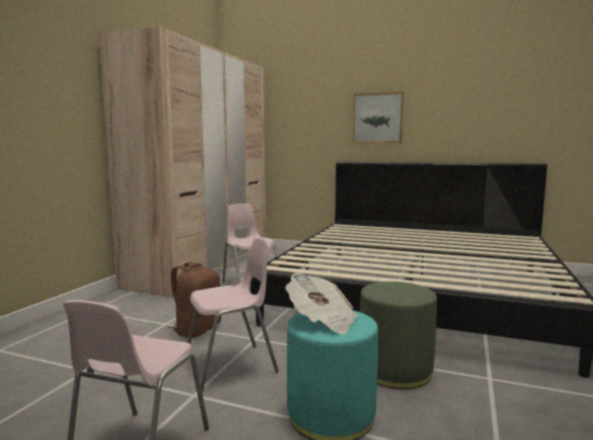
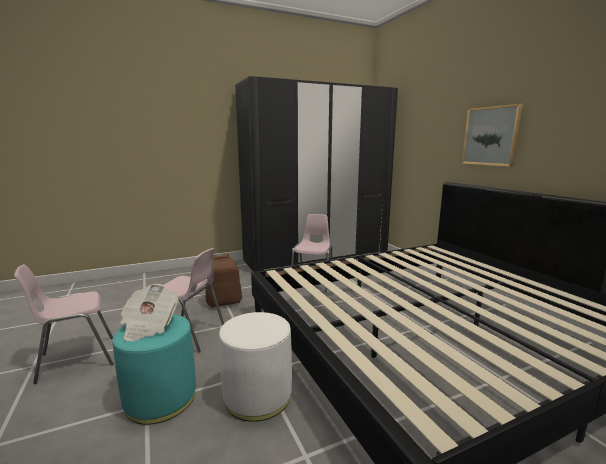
camera: 45 degrees right, 5 degrees up
beige wardrobe [99,27,266,297] -> black wardrobe [235,76,398,272]
green ottoman [360,281,437,389] -> white ottoman [219,312,292,422]

